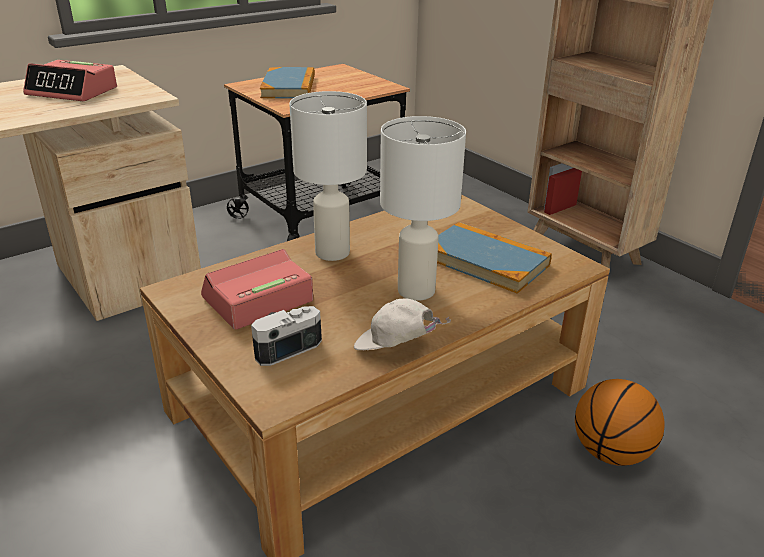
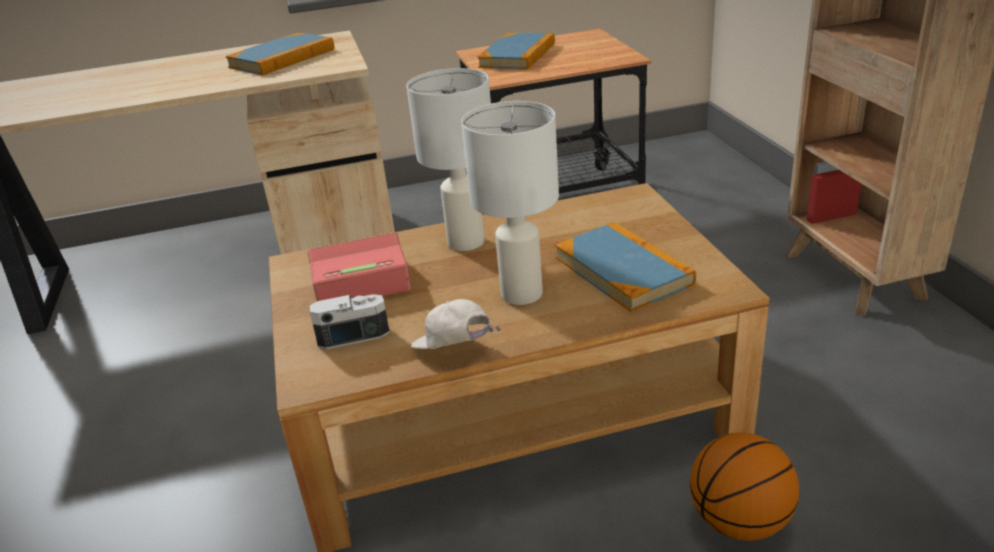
camera: 25 degrees right, 0 degrees up
alarm clock [23,60,117,102] -> book [226,33,335,75]

